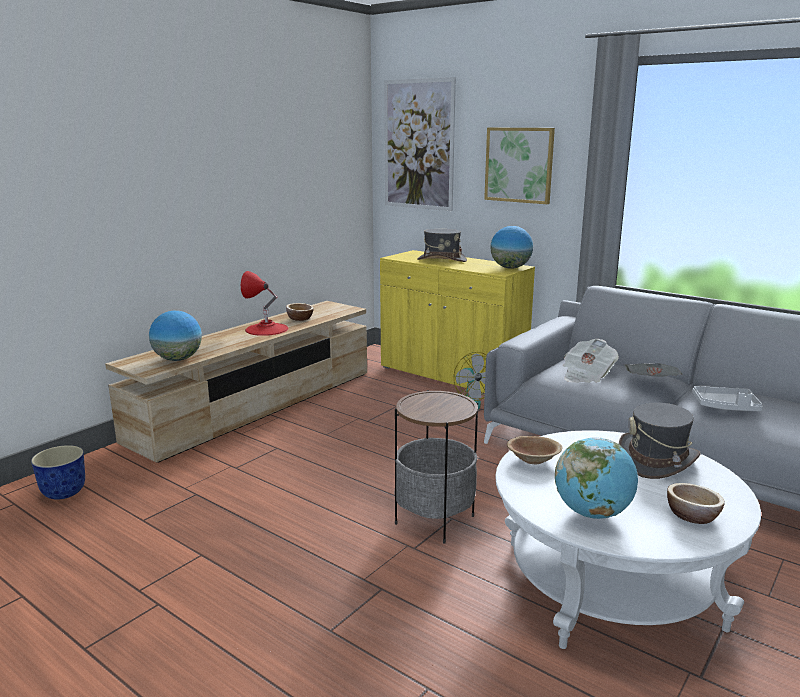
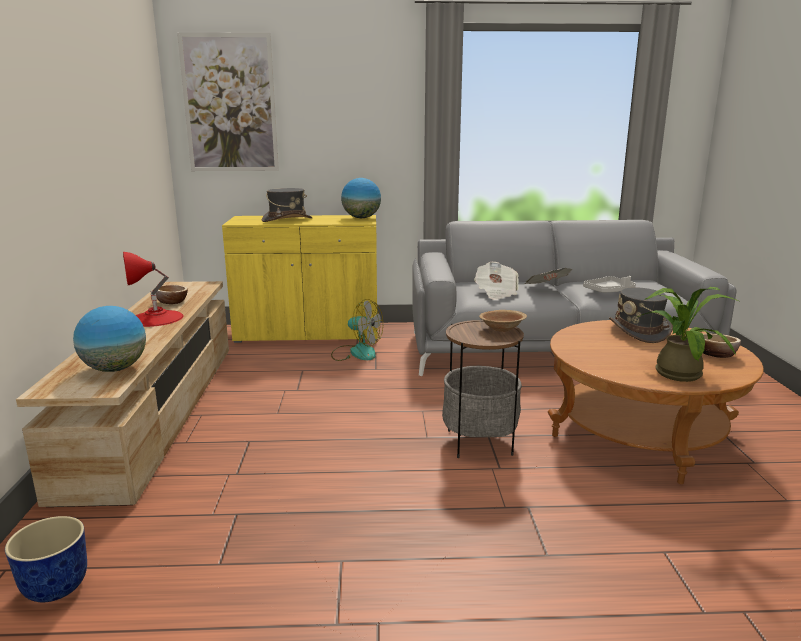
camera: 40 degrees left, 0 degrees up
picture [484,128,555,204] -> none
white coffee table [495,430,761,649] -> brown coffee table [548,320,764,484]
brown bowl [507,436,563,465] -> brown bowl moved to [479,310,527,332]
globe [555,437,638,519] -> potted plant [638,287,741,382]

